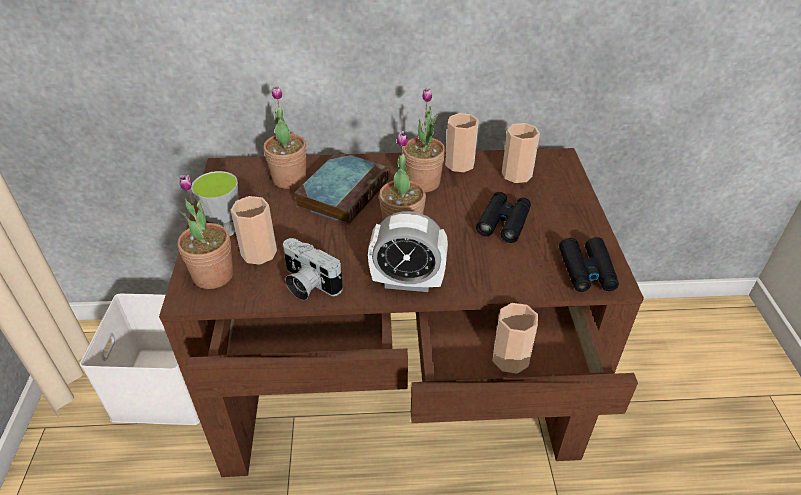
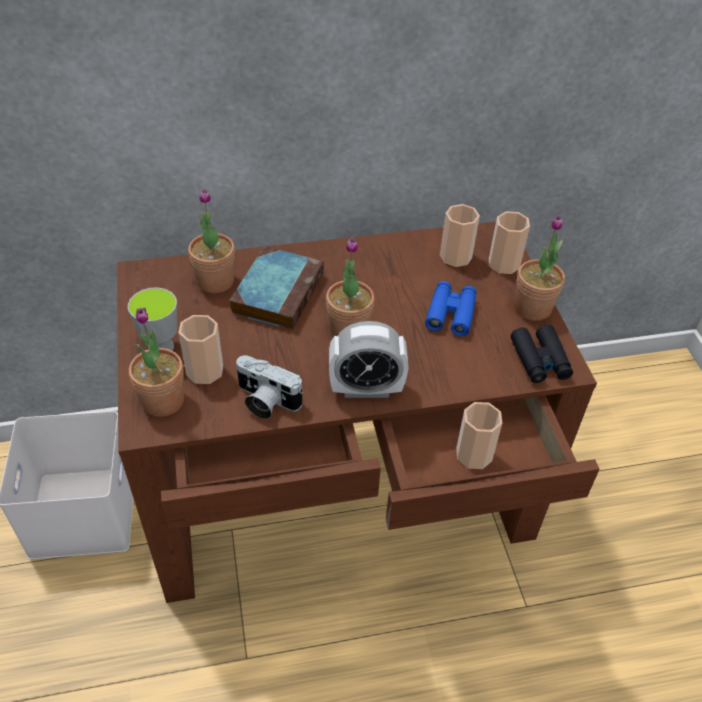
camera: 10 degrees left, 5 degrees up
potted plant [403,88,445,192] -> potted plant moved to [514,215,565,321]
cup [445,113,479,172] -> cup moved to [489,211,530,274]
black binoculars [476,192,531,243] -> blue binoculars [425,281,476,336]

